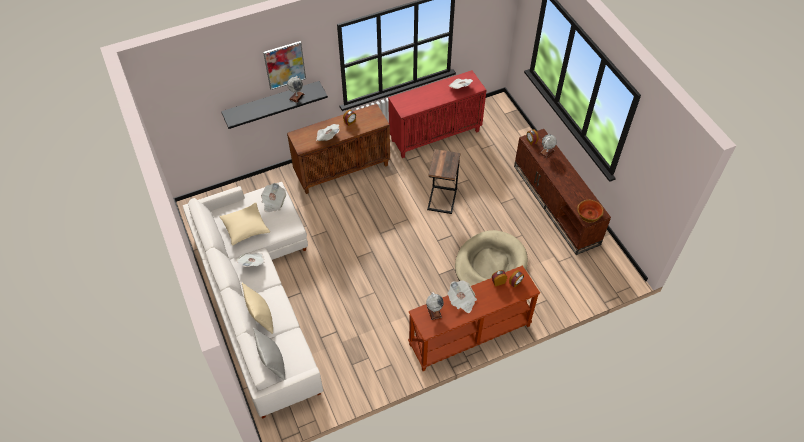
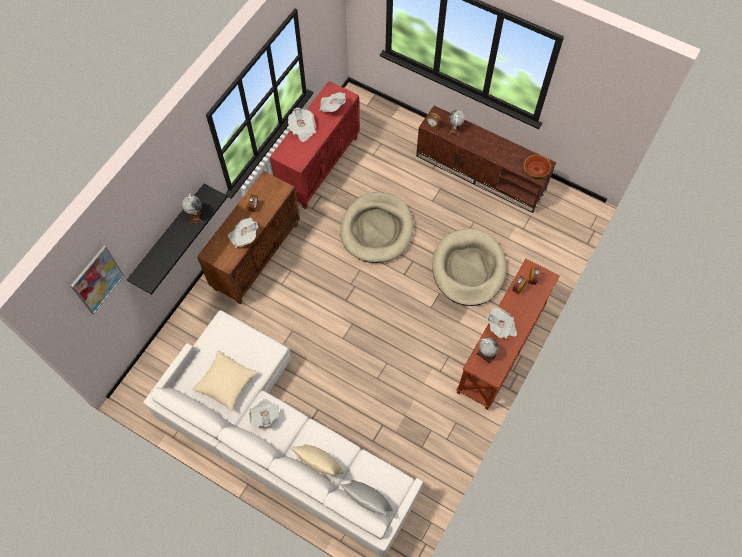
camera: 35 degrees left, 10 degrees up
newspaper [261,183,286,212] -> newspaper moved to [288,107,316,142]
picture [263,41,306,90] -> picture moved to [70,246,124,314]
side table [427,149,460,214] -> beige dog bed [340,192,414,263]

